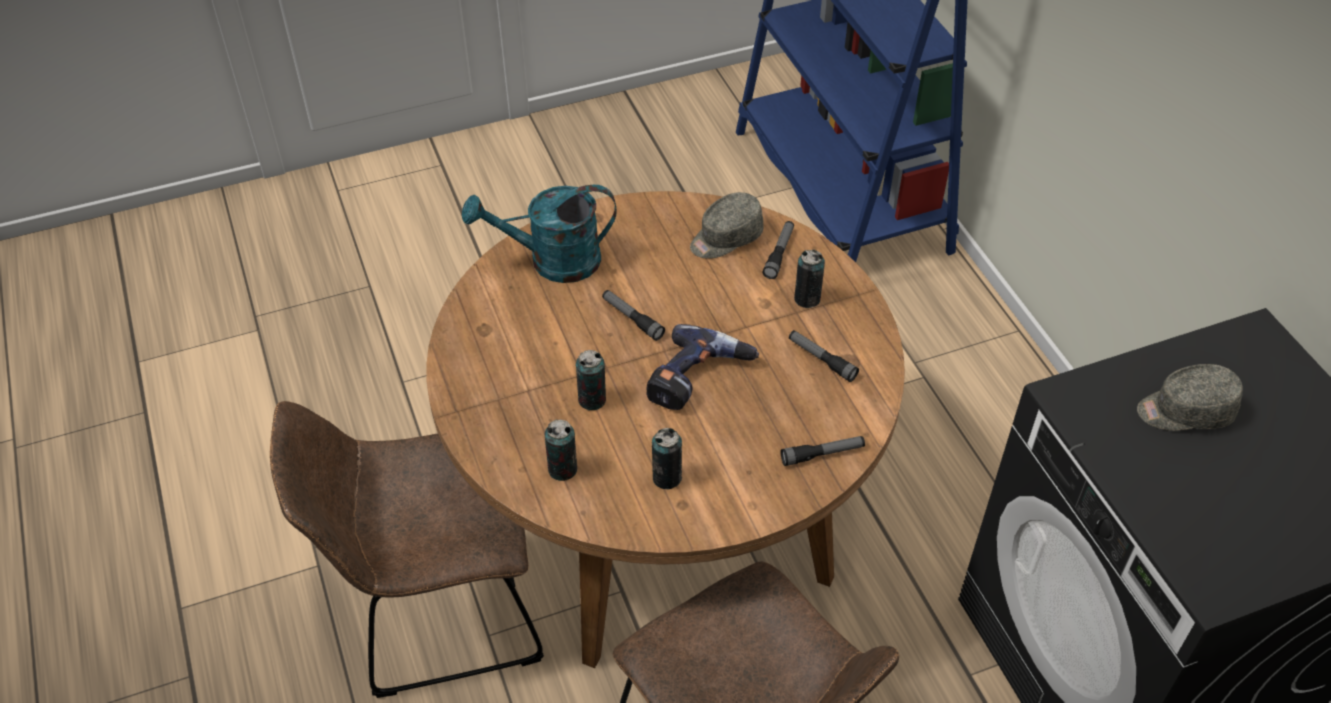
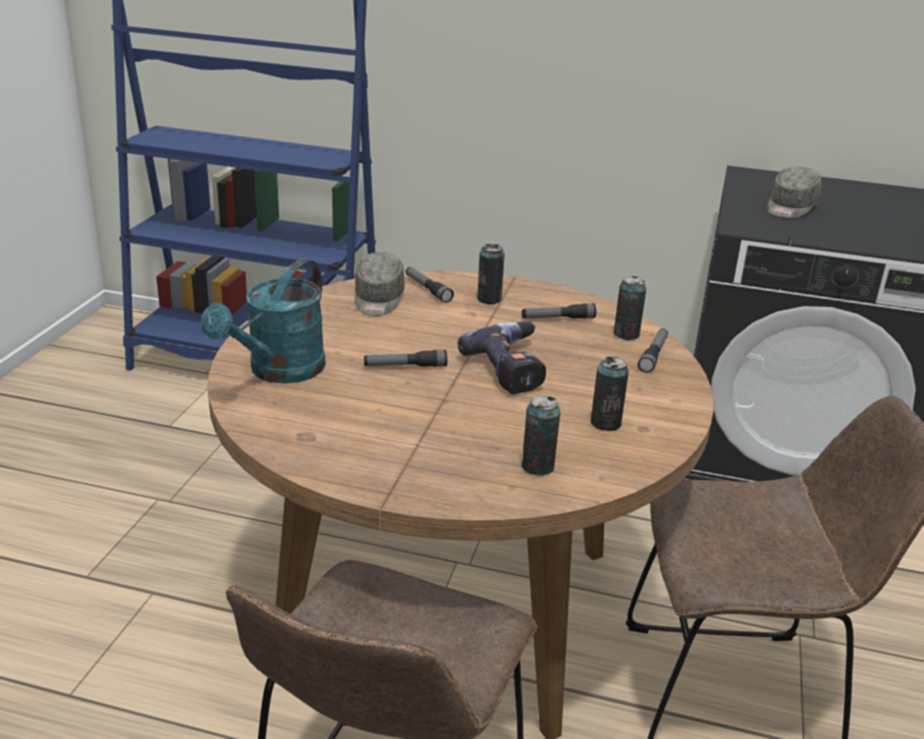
camera: 55 degrees left, 20 degrees down
can [575,350,606,410] -> can moved to [614,276,646,340]

